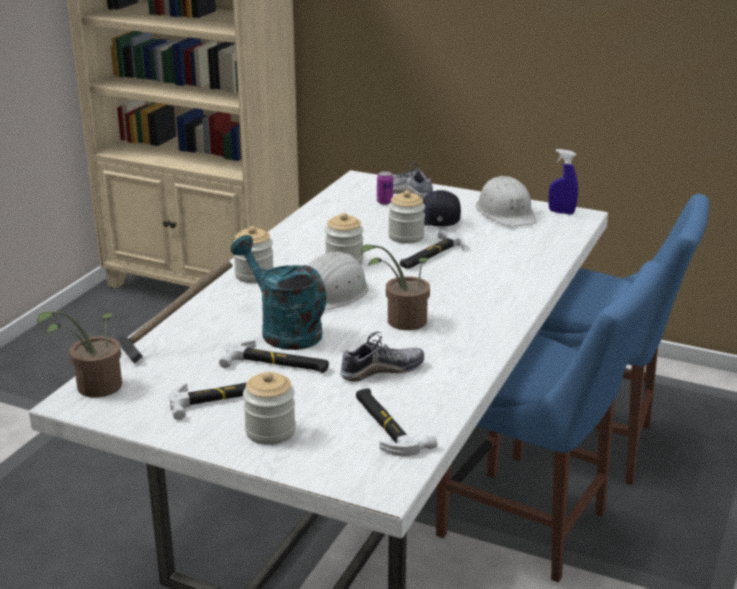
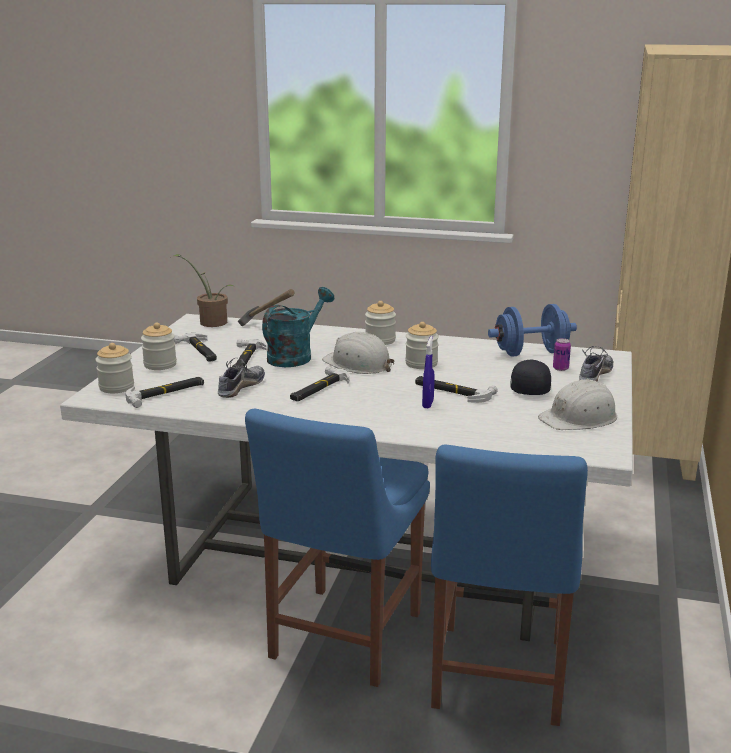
camera: 80 degrees right, 5 degrees down
shoe [340,332,424,381] -> shoe turned 120 degrees counterclockwise [218,358,265,398]
potted plant [361,244,430,330] -> hammer [290,366,349,401]
jar [388,190,425,243] -> jar moved to [95,343,134,393]
blue spray bottle [548,149,578,215] -> blue spray bottle moved to [422,336,435,408]
none -> blue dumbbell [488,304,577,357]

